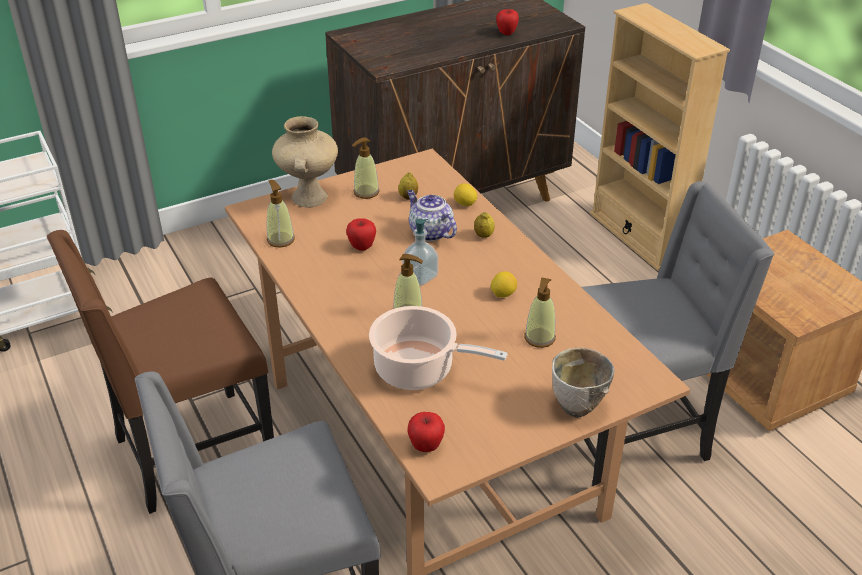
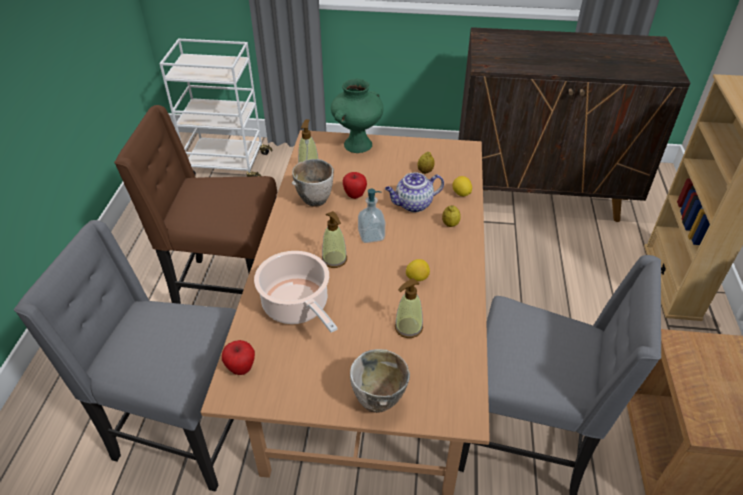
camera: 35 degrees right, 5 degrees up
beige vase [272,116,338,207] -> green vase [331,79,384,153]
soap dispenser [352,137,379,199] -> none
teapot [407,190,457,241] -> teapot turned 105 degrees counterclockwise [385,172,444,212]
apple [496,9,519,35] -> none
none -> bowl [292,159,334,207]

